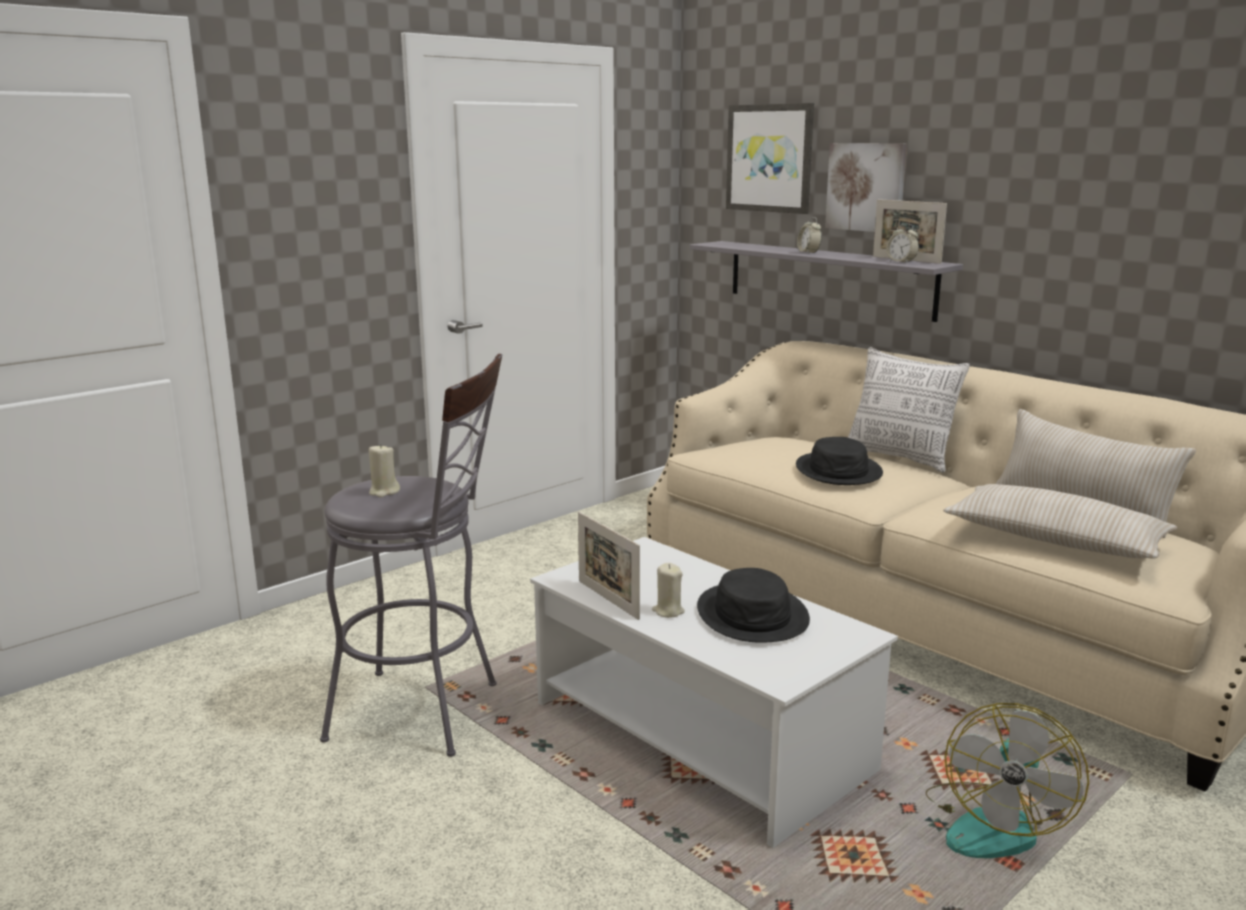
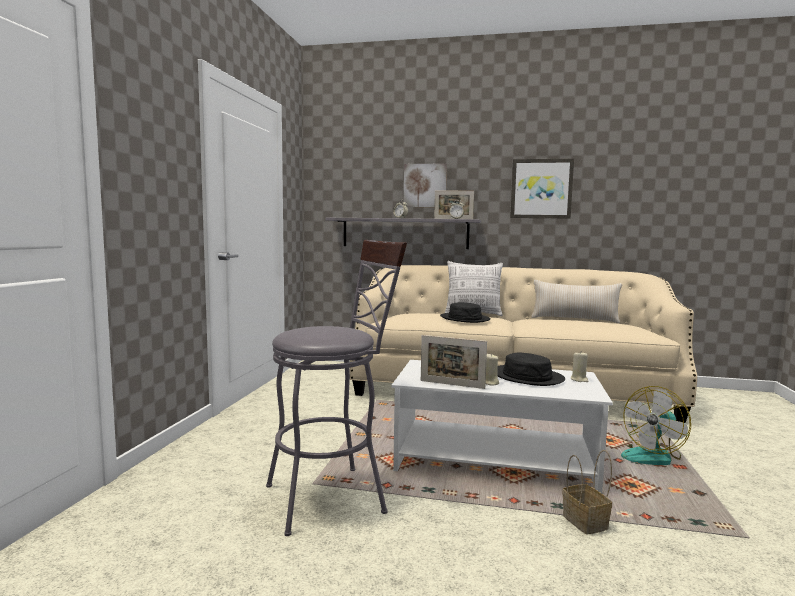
camera: 35 degrees left, 10 degrees down
beige candle [369,444,400,497] -> beige candle moved to [571,353,588,382]
picture [726,103,814,214] -> picture moved to [510,158,574,219]
fan [925,703,1089,858] -> fan turned 60 degrees clockwise [621,386,691,465]
beige pillow [943,484,1178,558] -> none
none -> basket [563,450,612,534]

